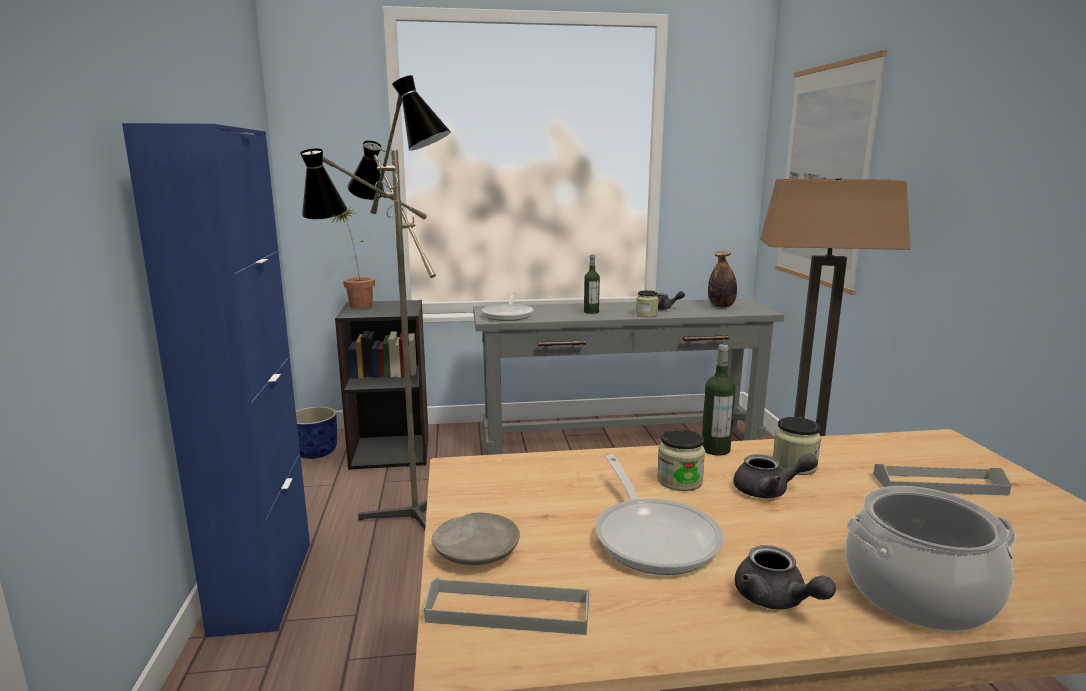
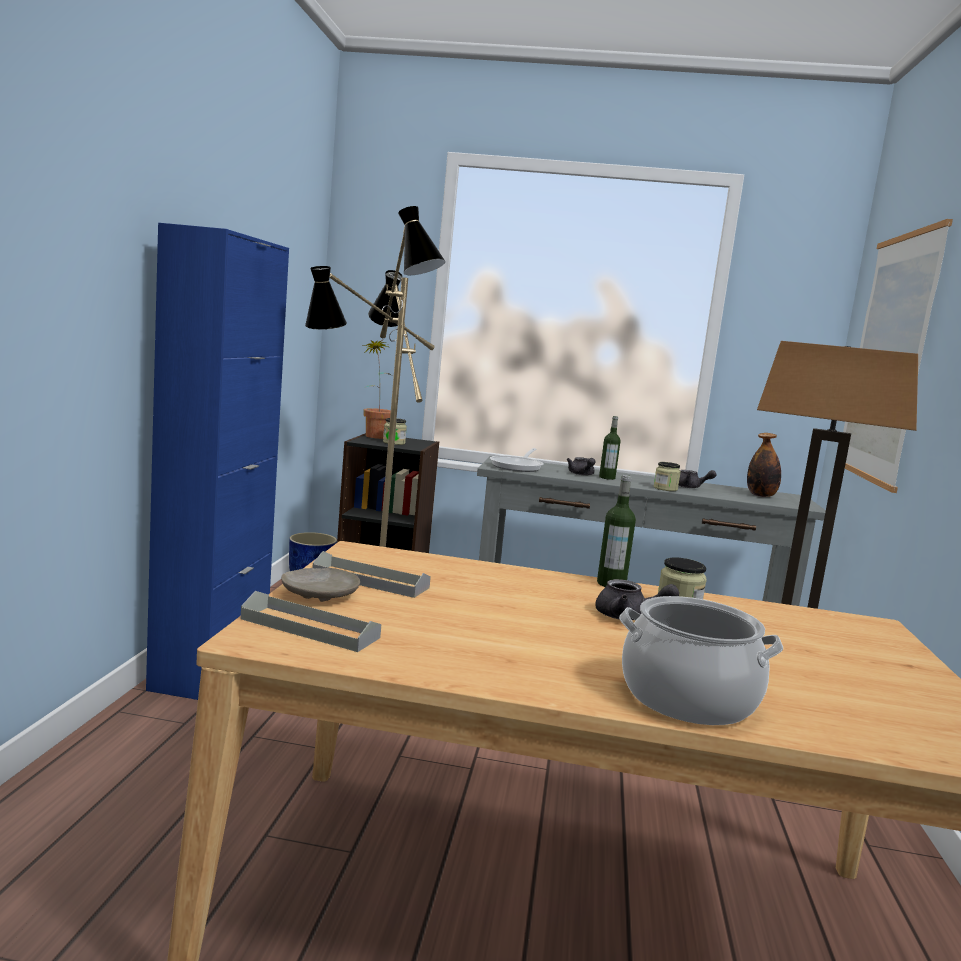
camera: 15 degrees right, 5 degrees down
frying pan [595,455,724,575] -> none
jar [657,430,705,491] -> jar moved to [383,418,407,445]
grey teapot [735,545,836,610] -> grey teapot moved to [567,457,596,476]
grey tray [873,464,1012,496] -> grey tray moved to [312,551,431,598]

